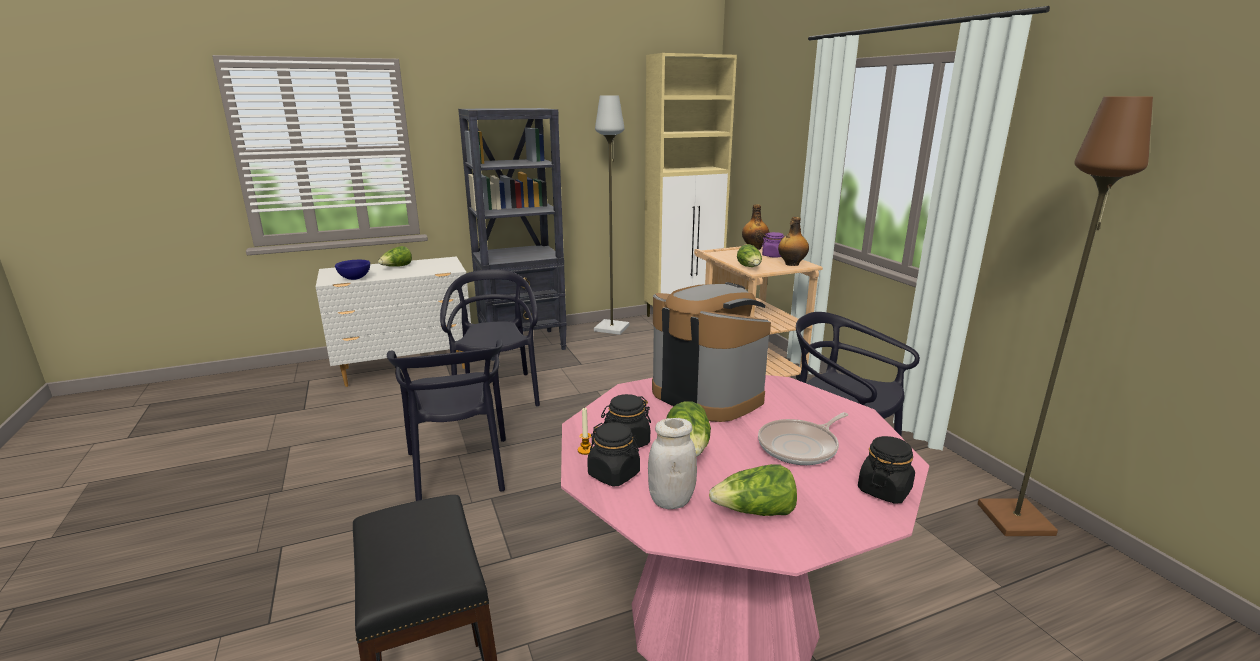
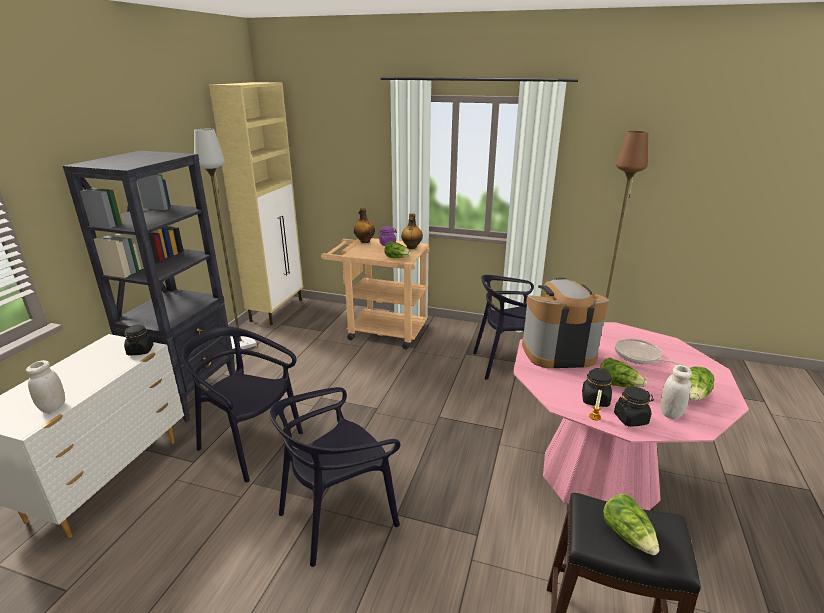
camera: 50 degrees left, 5 degrees up
blue bowl [335,260,370,280] -> white jar [26,360,65,413]
lettuce [378,246,412,267] -> lettuce moved to [603,494,659,555]
black chair [387,339,506,501] -> black chair turned 120 degrees clockwise [269,387,401,567]
frying pan [758,412,848,465] -> frying pan turned 135 degrees clockwise [615,339,684,366]
black jar [858,436,915,504] -> black jar moved to [124,325,153,355]

